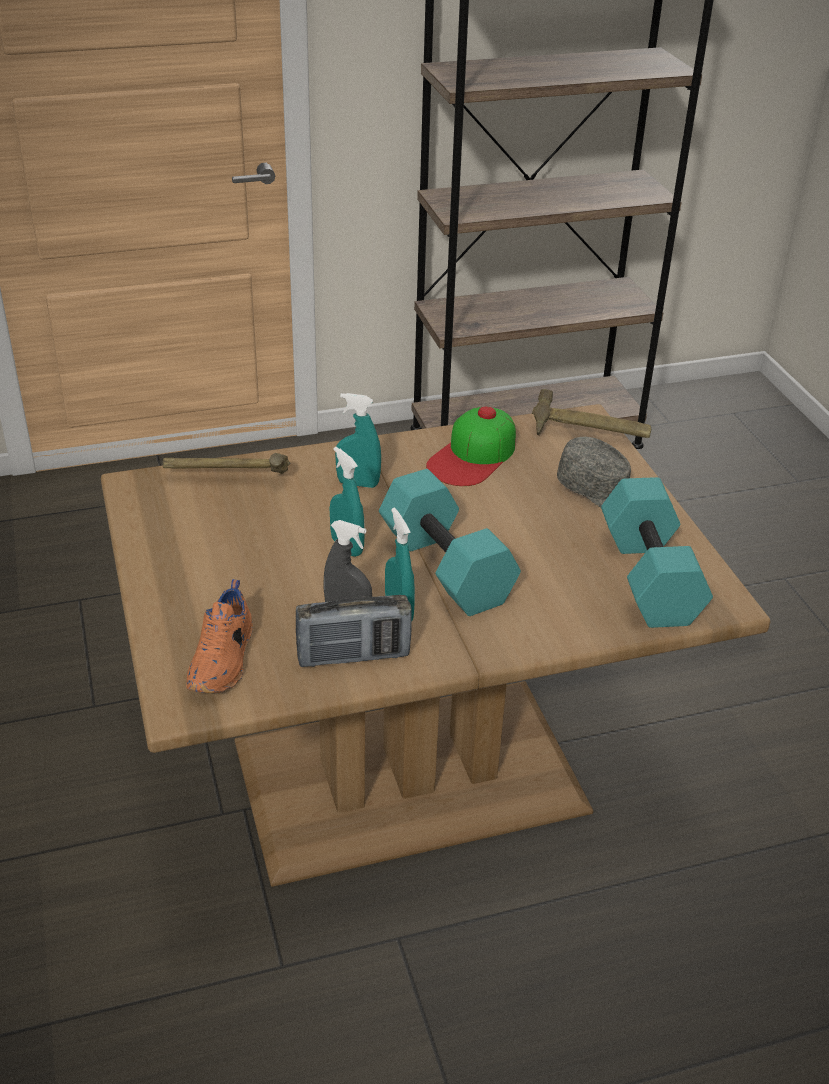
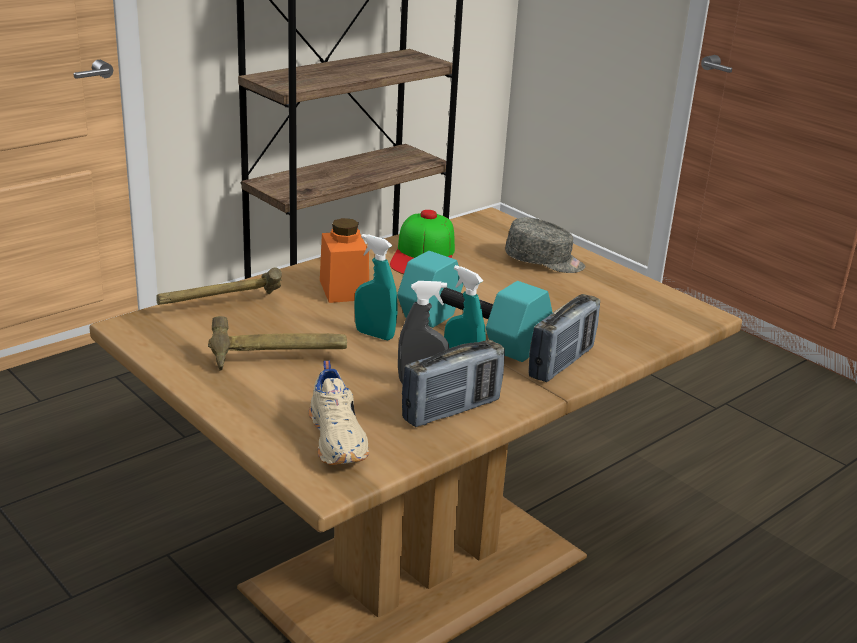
camera: 25 degrees left, 10 degrees down
orange shoe [186,579,253,693] -> beige shoe [309,361,369,465]
turquoise spray bottle [335,393,381,488] -> orange jar [320,218,369,303]
hammer [532,389,651,438] -> hammer moved to [208,316,347,371]
turquoise dumbbell [601,477,713,628] -> none
none -> radio [528,294,600,382]

